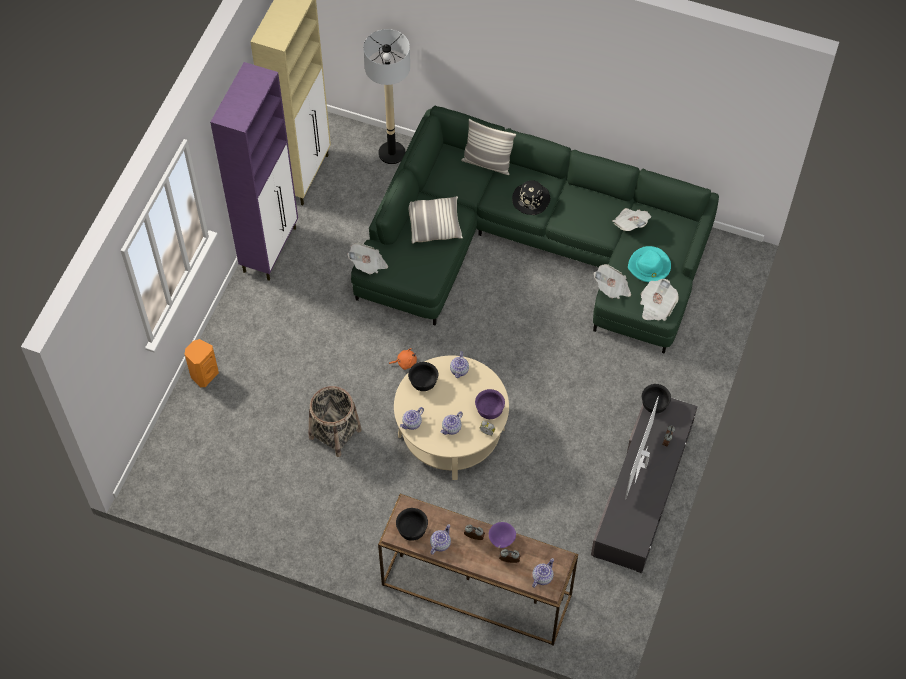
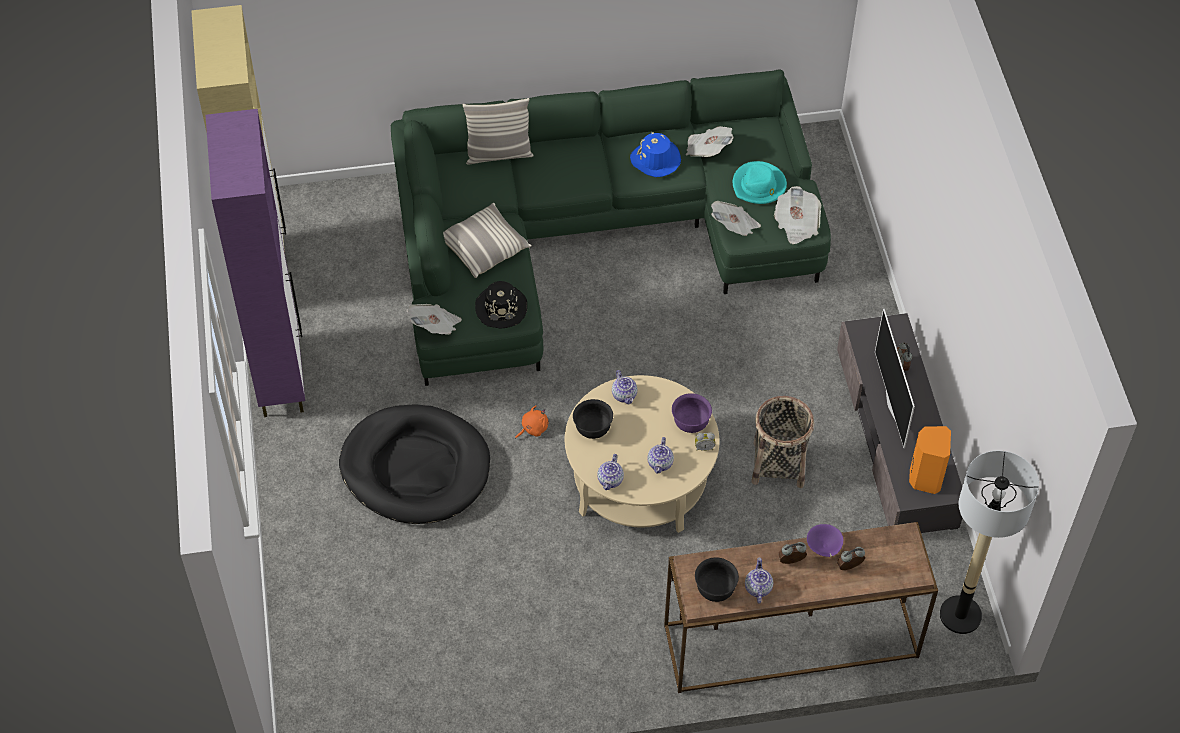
camera: 30 degrees left, 5 degrees down
orange speaker [185,339,219,387] -> orange speaker moved to [909,426,951,494]
basket [309,386,362,457] -> basket moved to [751,396,814,488]
floor lamp [363,29,410,164] -> floor lamp moved to [940,451,1039,634]
black hat [512,180,550,215] -> black hat moved to [475,281,527,329]
teapot [532,558,554,588] -> none
black bowl [642,384,671,414] -> none
none -> black dog bed [339,404,490,524]
none -> blue hat [630,132,681,177]

